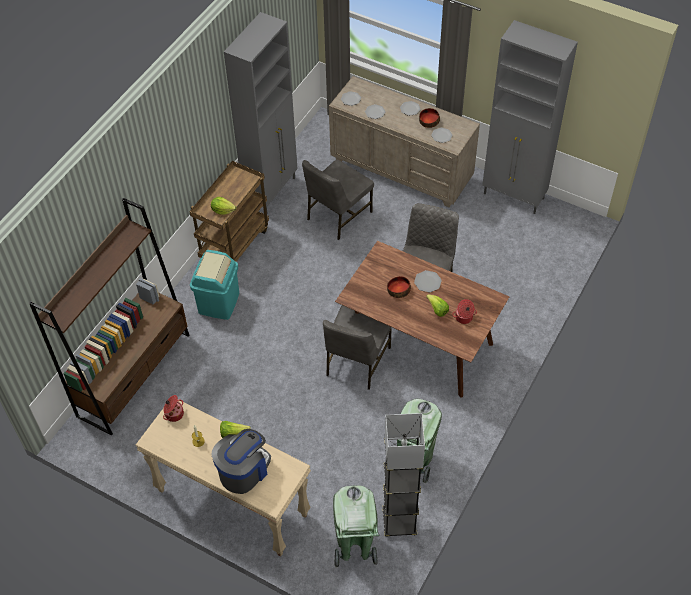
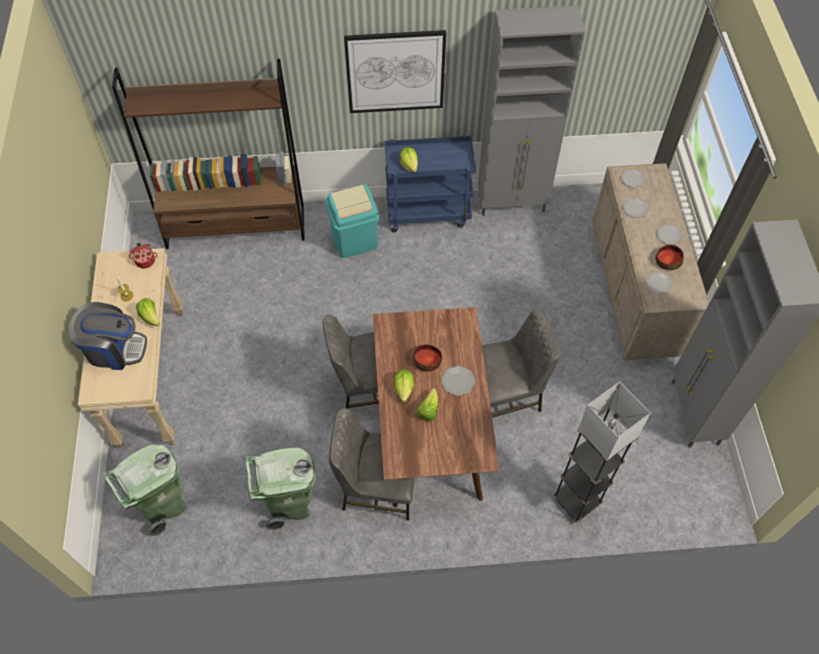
camera: 55 degrees right, 5 degrees up
brown cart [189,161,269,262] -> blue cart [385,135,476,232]
grey chair [302,159,374,240] -> grey chair moved to [329,408,415,521]
grey floor lamp [383,413,425,537] -> grey floor lamp moved to [552,382,651,523]
cooking pot [452,299,477,324] -> none
none -> picture [344,30,446,113]
none -> lettuce [394,369,414,402]

